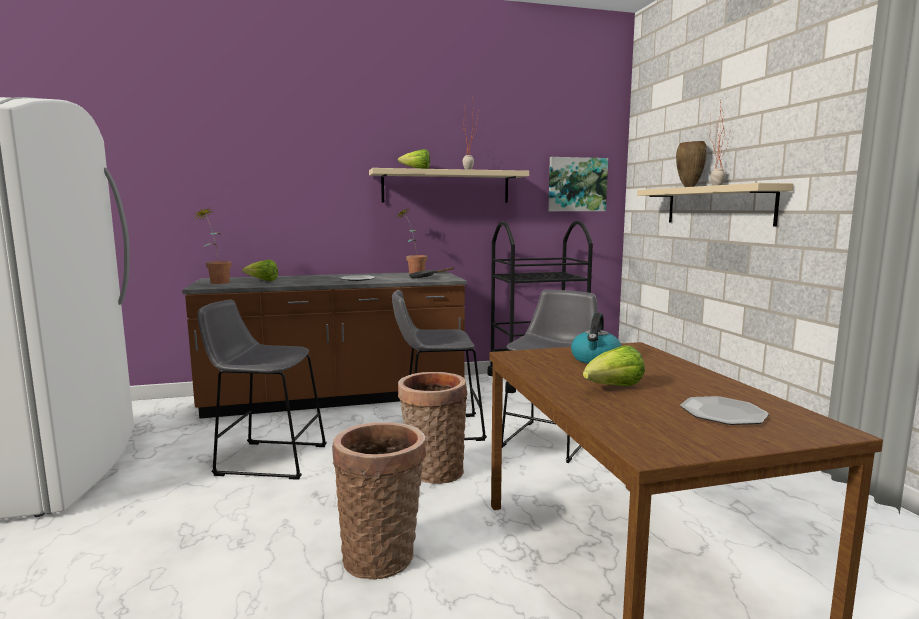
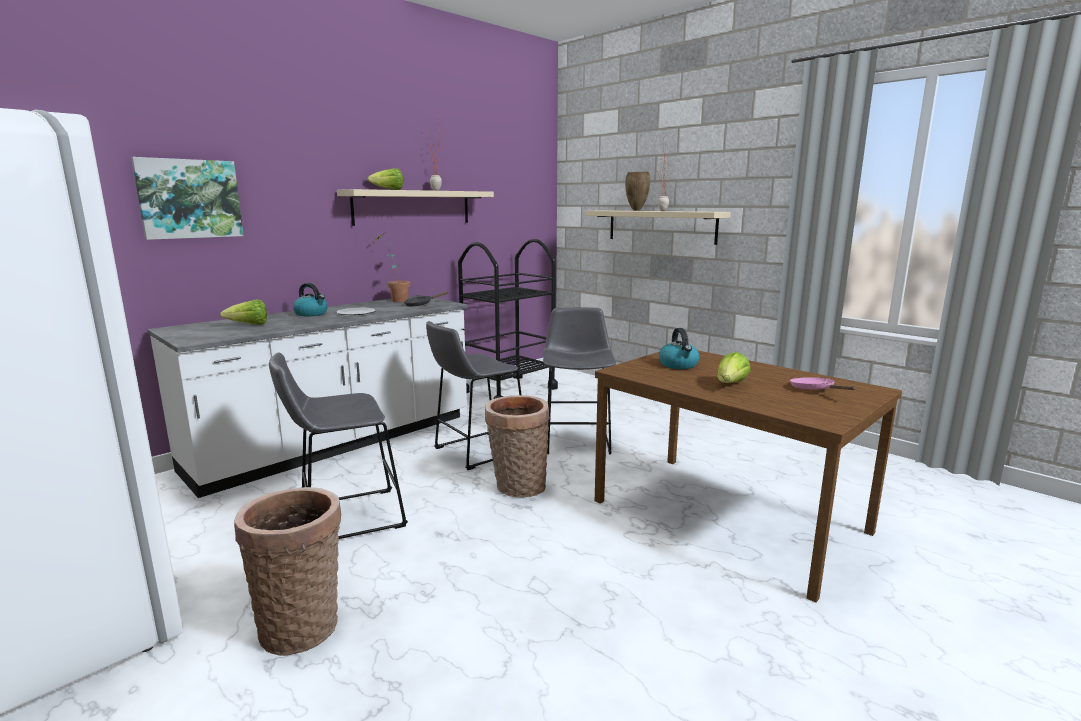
camera: 30 degrees left, 5 degrees up
brown counter [182,271,467,419] -> white counter [147,295,468,498]
potted plant [193,208,232,284] -> none
basket [332,422,426,580] -> basket moved to [234,487,341,656]
picture [548,157,608,211] -> picture moved to [131,157,244,240]
plate [680,396,769,425] -> pink frying pan [790,377,856,390]
none -> kettle [293,283,328,316]

